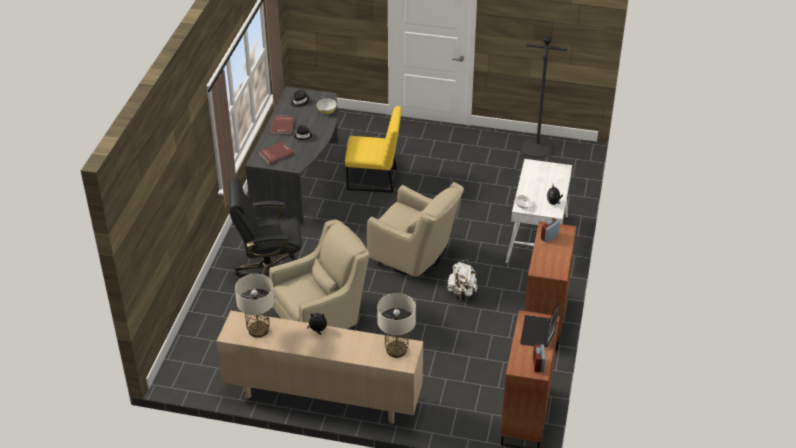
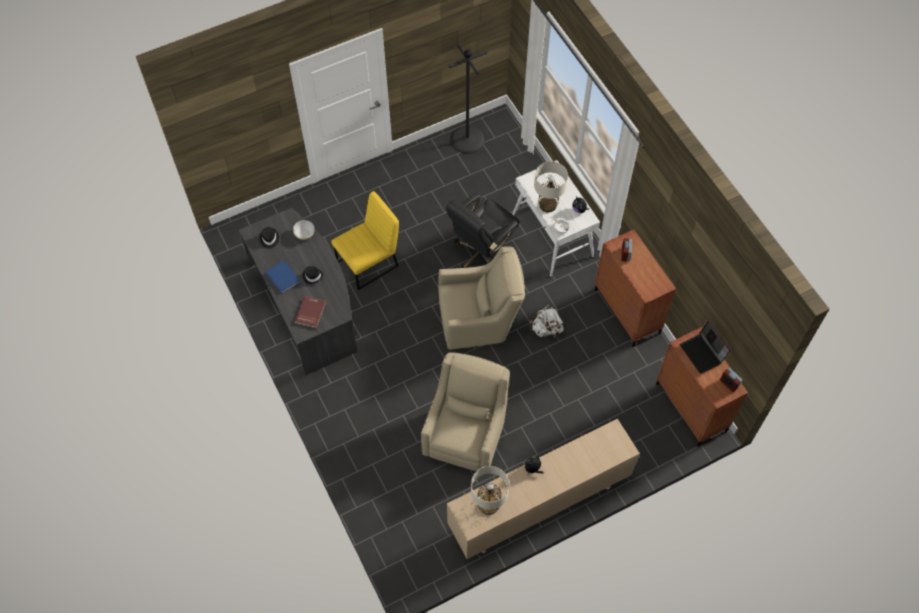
camera: 40 degrees left, 20 degrees up
black office chair [228,177,302,294] -> black office chair moved to [446,193,519,268]
red book [270,115,294,135] -> blue book [266,260,301,294]
table lamp [377,293,416,358] -> table lamp moved to [534,161,568,212]

